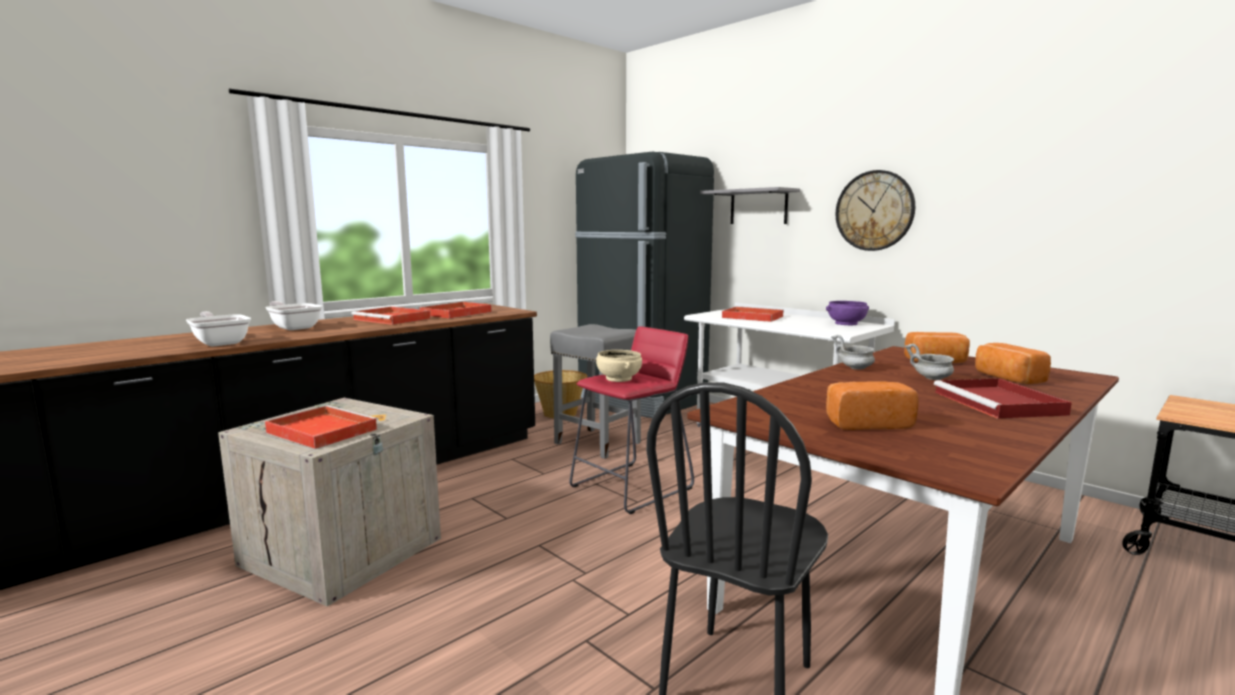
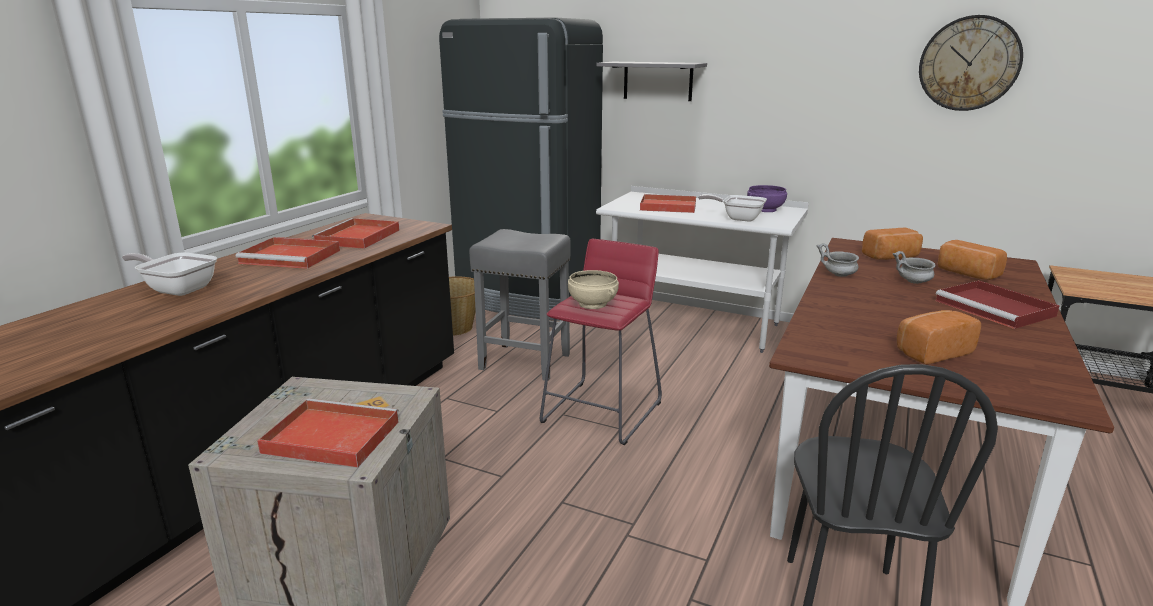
camera: 20 degrees left, 10 degrees up
frying pan [186,311,251,347] -> frying pan moved to [698,194,767,222]
wall clock [836,170,915,251] -> wall clock moved to [919,15,1023,111]

